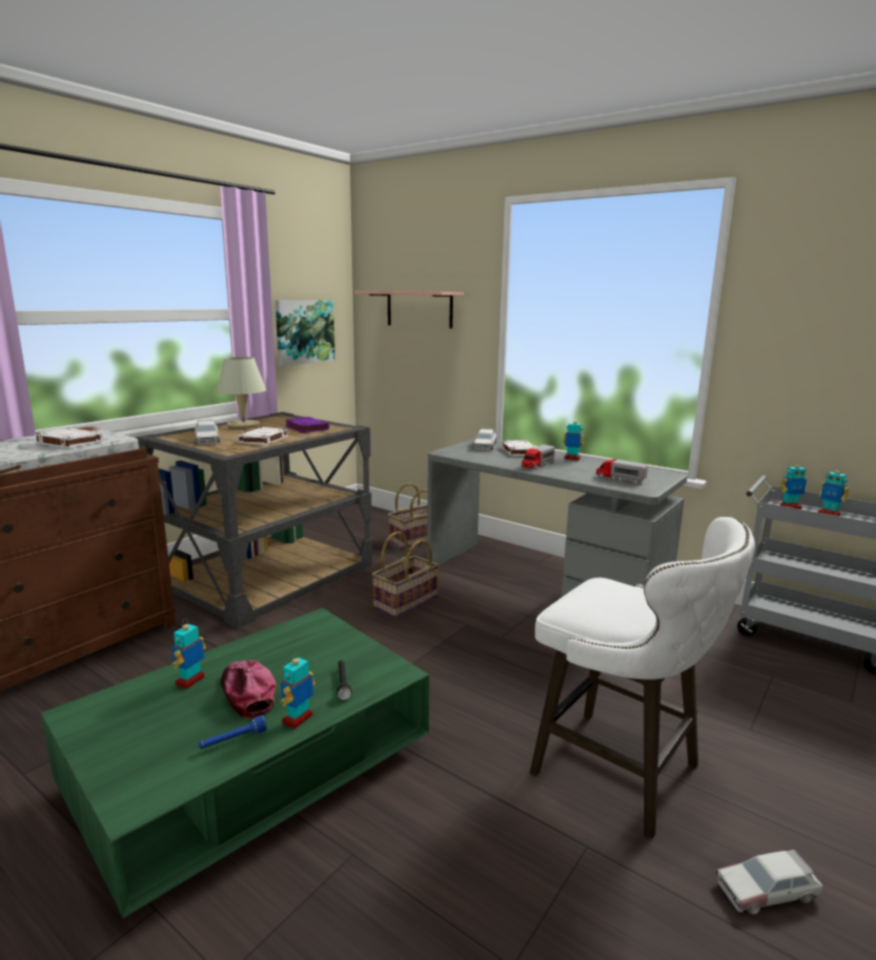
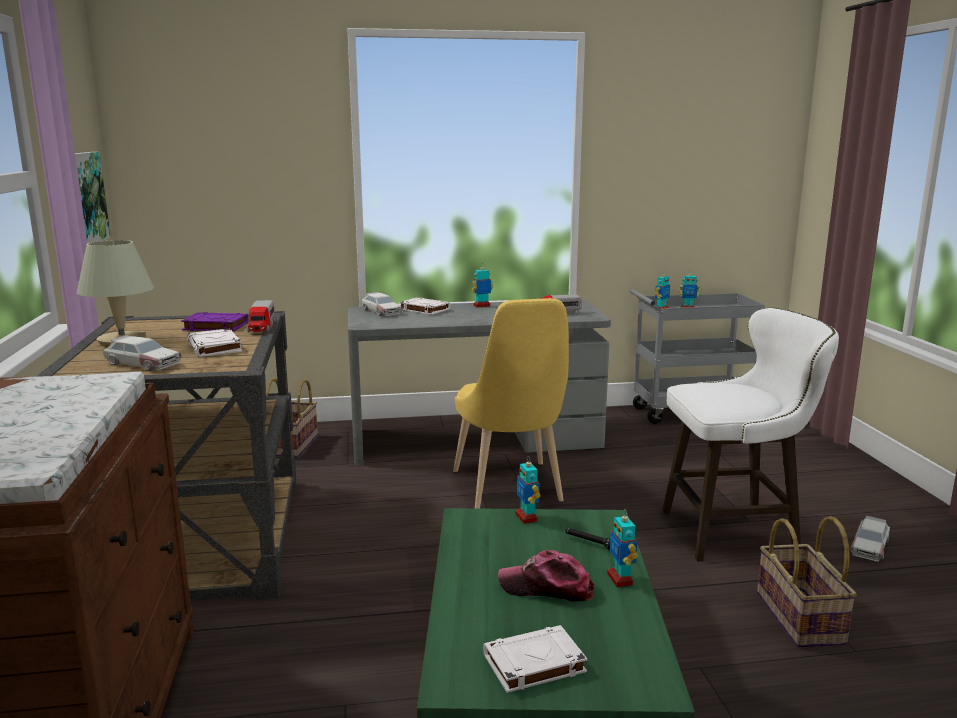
camera: 45 degrees left, 0 degrees up
white book [34,428,103,448] -> white book moved to [483,625,587,693]
toy robot [172,619,206,689] -> toy robot moved to [516,457,541,524]
blue flashlight [199,715,267,749] -> none
shelf [355,291,464,329] -> none
basket [372,531,439,617] -> basket moved to [757,516,857,648]
toy truck [521,445,555,470] -> toy truck moved to [247,300,275,332]
none -> yellow chair [453,298,569,509]

